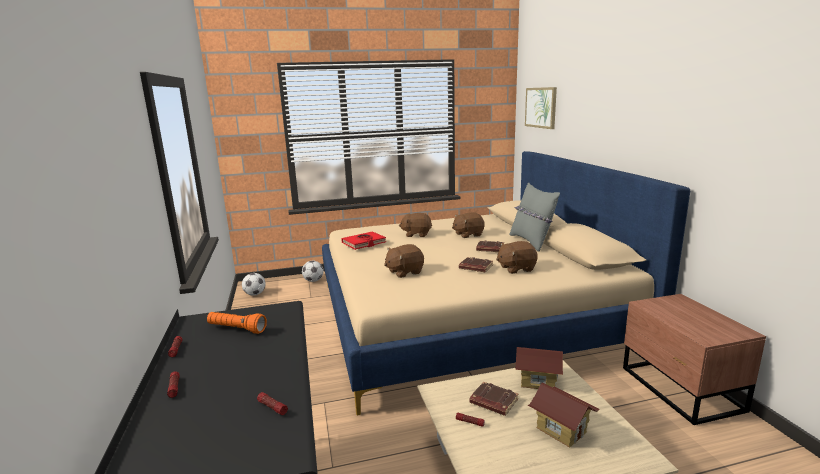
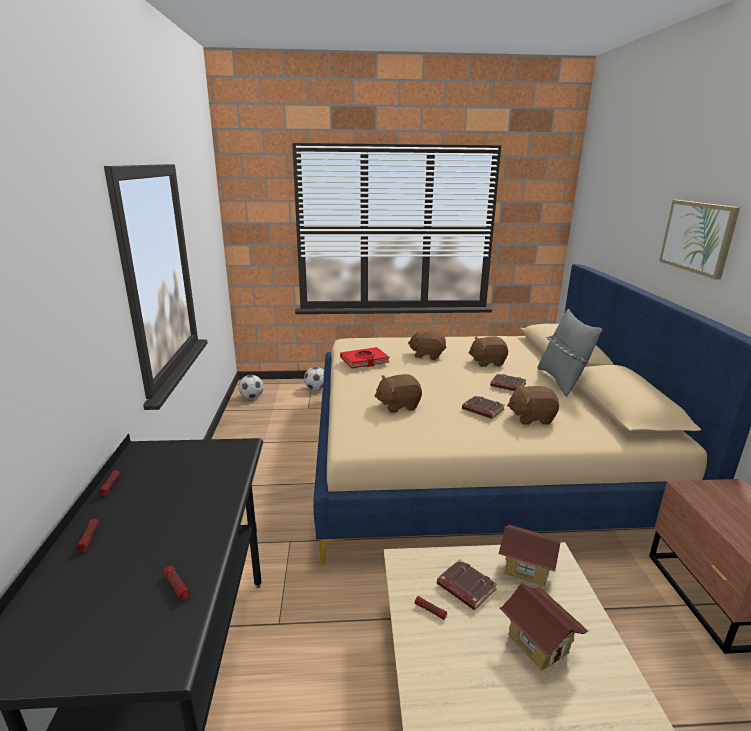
camera: 10 degrees right, 5 degrees up
orange flashlight [207,312,267,334] -> none
picture [525,87,557,129] -> picture moved to [659,200,740,280]

